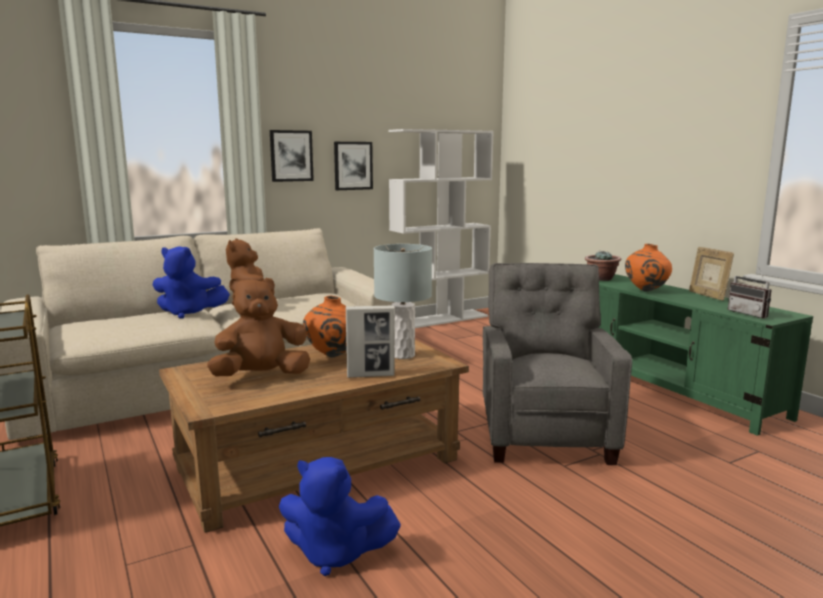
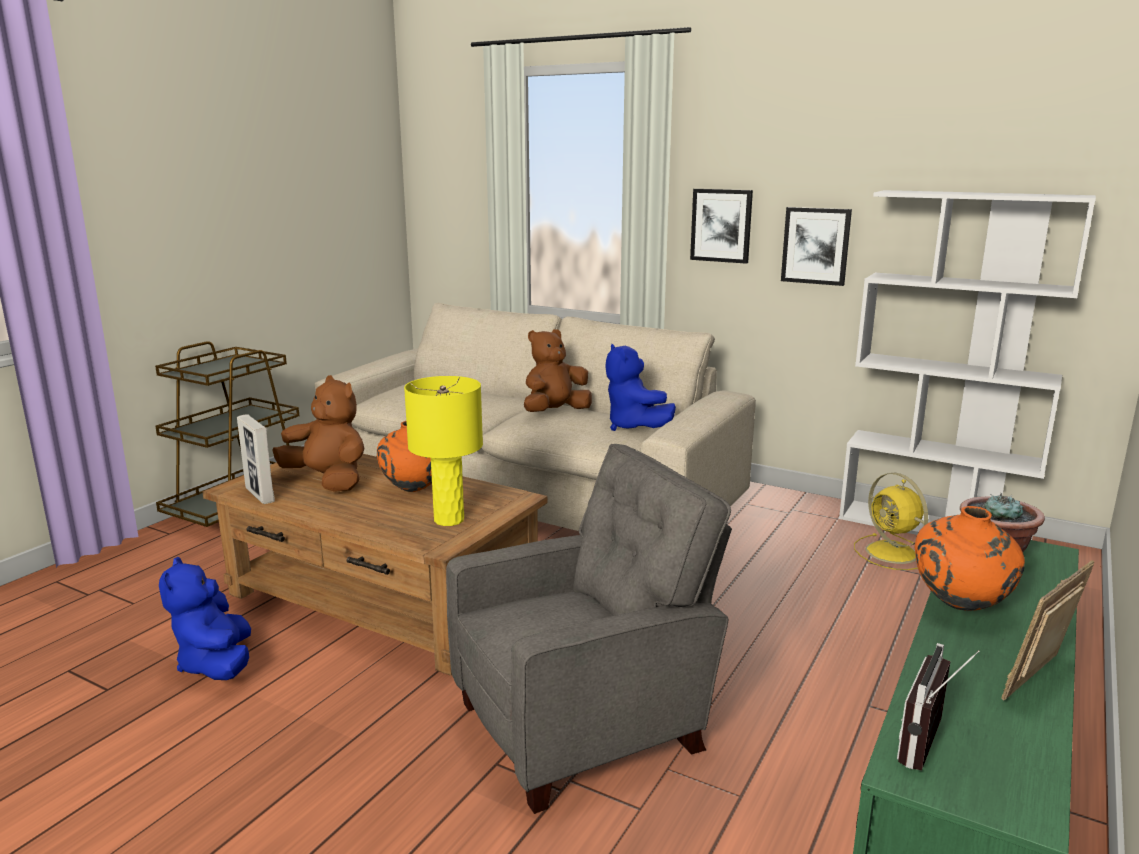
camera: 60 degrees right, 5 degrees up
blue plush toy [153,246,230,319] -> blue plush toy moved to [605,344,676,431]
picture frame [346,305,395,378] -> picture frame moved to [237,414,275,504]
grey table lamp [374,244,432,359] -> yellow table lamp [404,376,483,526]
none -> yellow fan [854,473,928,570]

